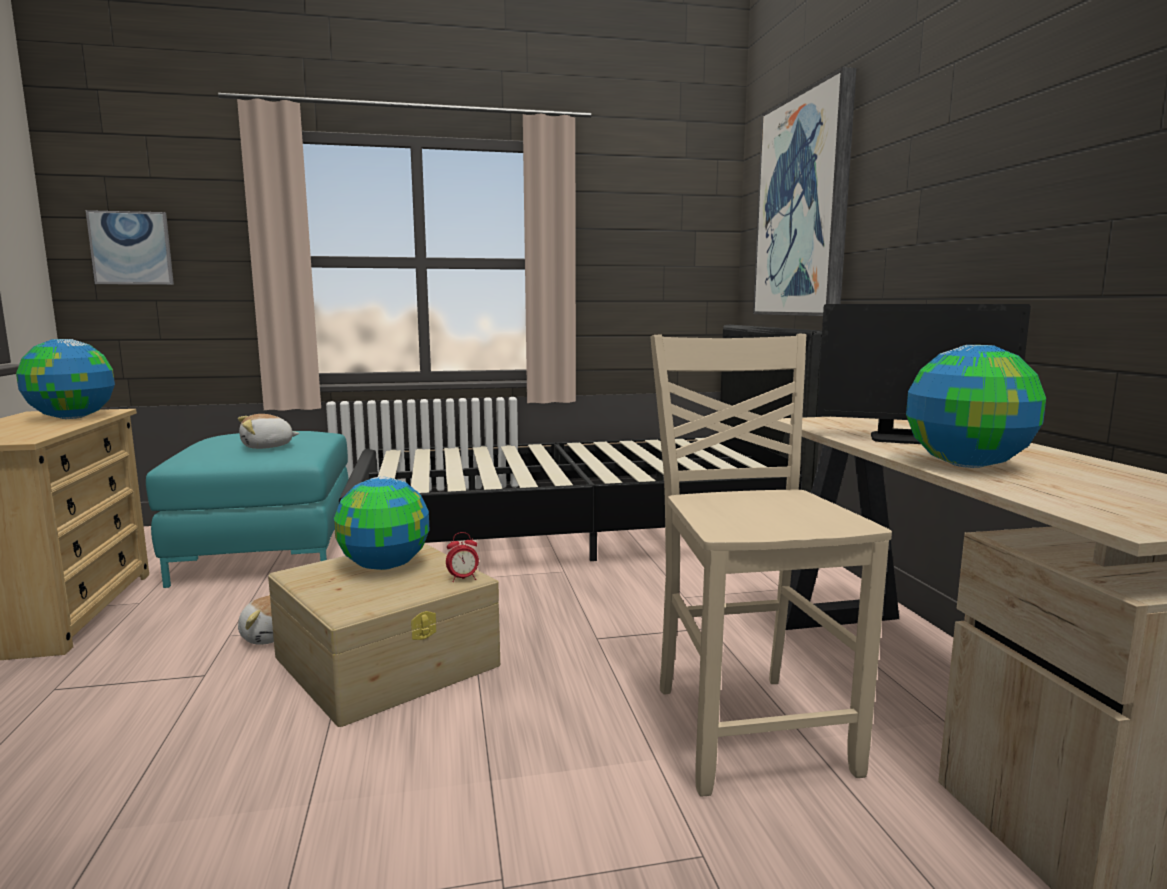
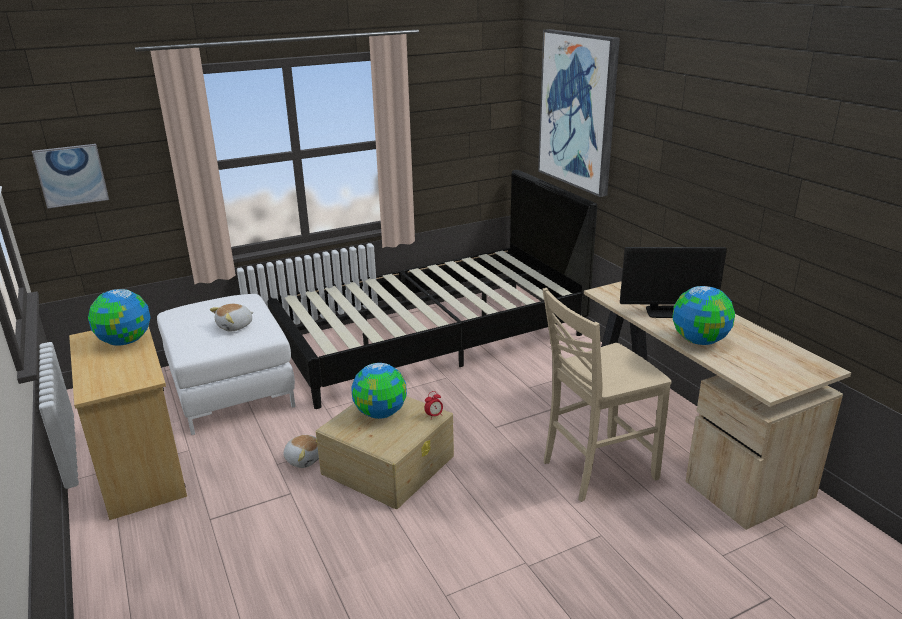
camera: 15 degrees left, 15 degrees up
turquoise ottoman [146,431,349,588] -> white ottoman [157,294,296,435]
beige chair [650,334,892,796] -> beige chair turned 90 degrees counterclockwise [542,288,672,502]

